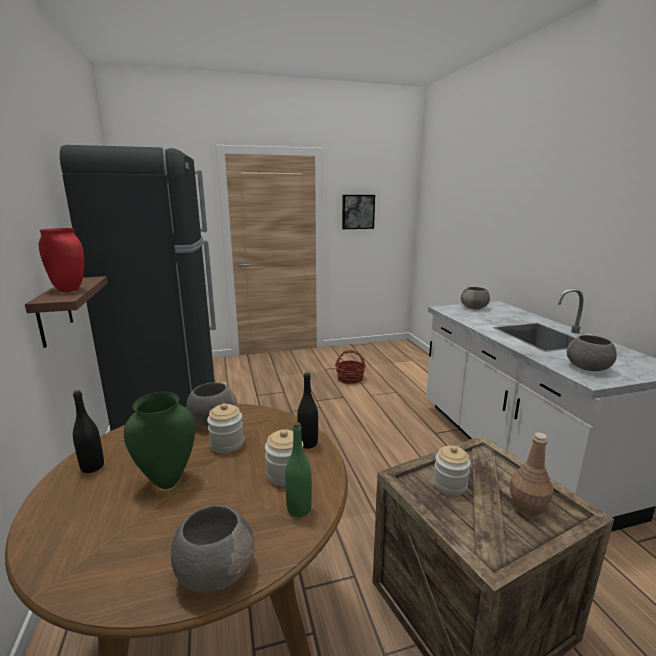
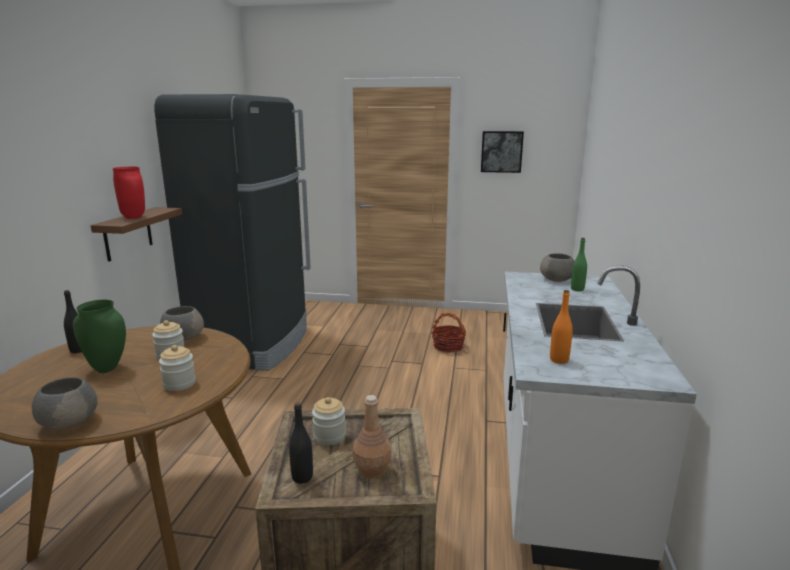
camera: 25 degrees right, 0 degrees up
green bottle [285,422,312,517] -> green bottle moved to [571,238,587,291]
black bottle [297,372,318,449] -> black bottle moved to [289,402,313,484]
grey bowl [567,335,617,371] -> orange bottle [550,290,573,364]

